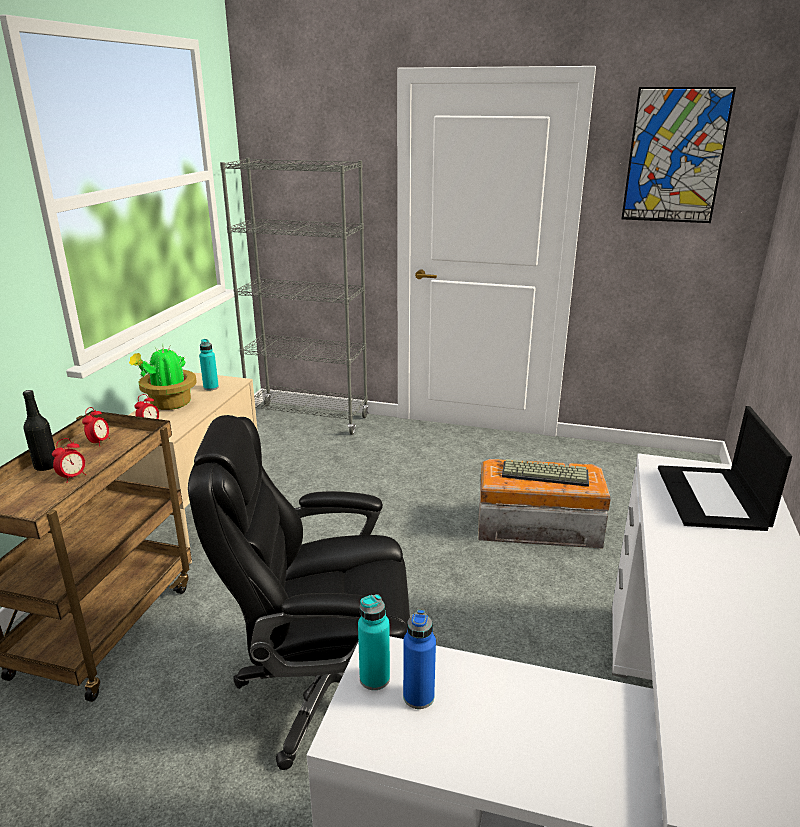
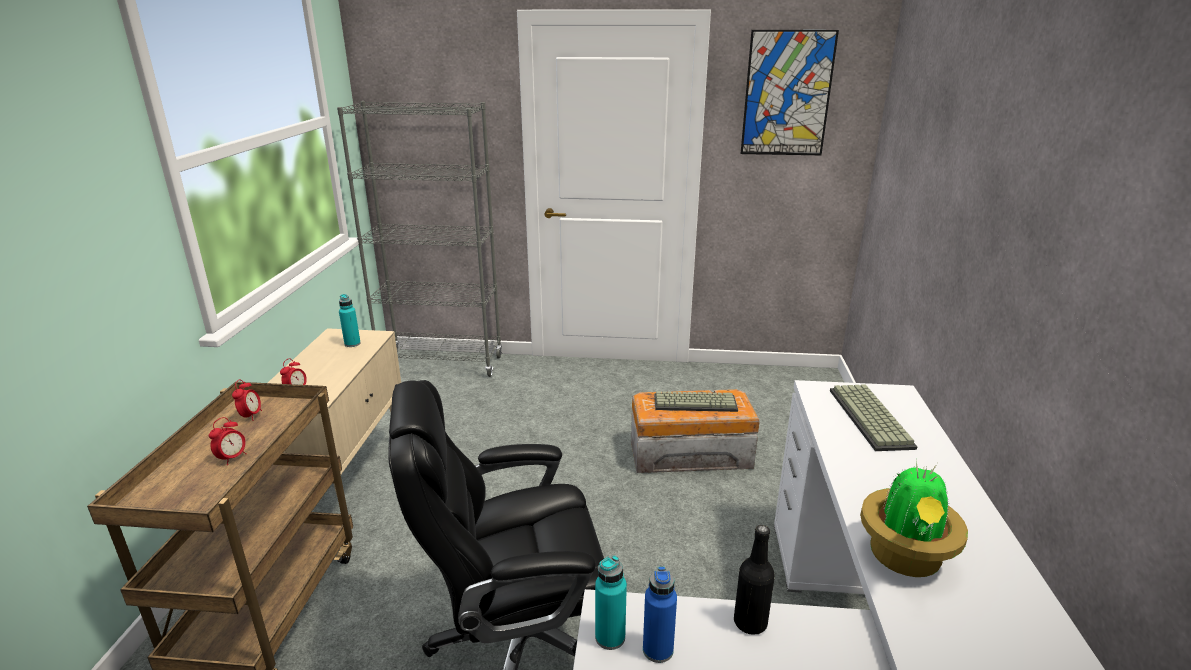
camera: 10 degrees left, 0 degrees up
black bottle [23,390,55,471] -> black bottle moved to [734,525,775,635]
potted plant [129,345,197,410] -> potted plant moved to [860,461,968,577]
laptop [658,406,792,531] -> keyboard [830,384,917,451]

